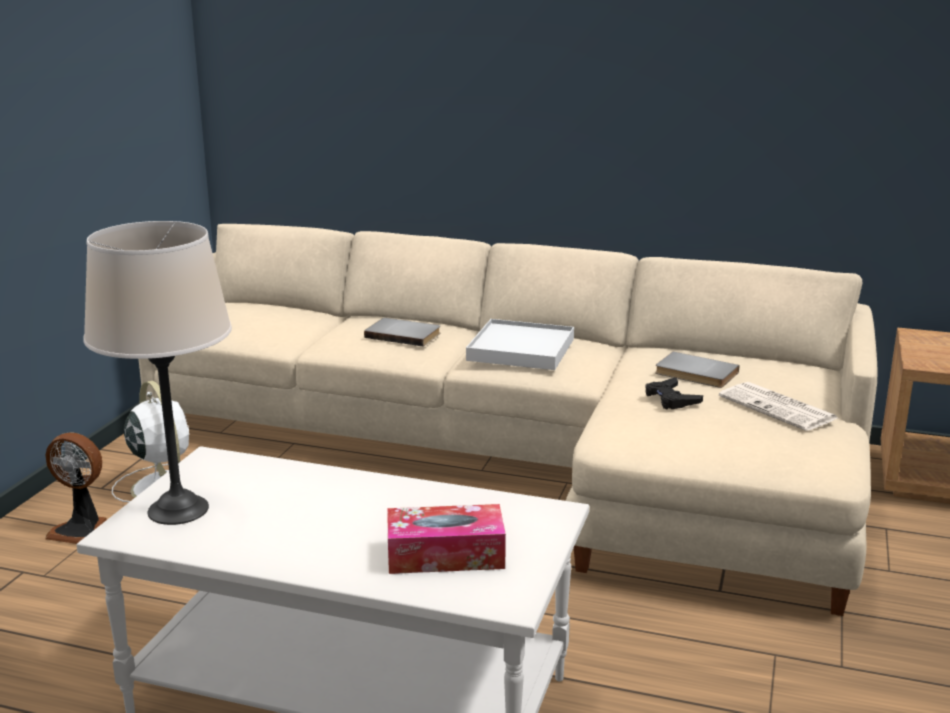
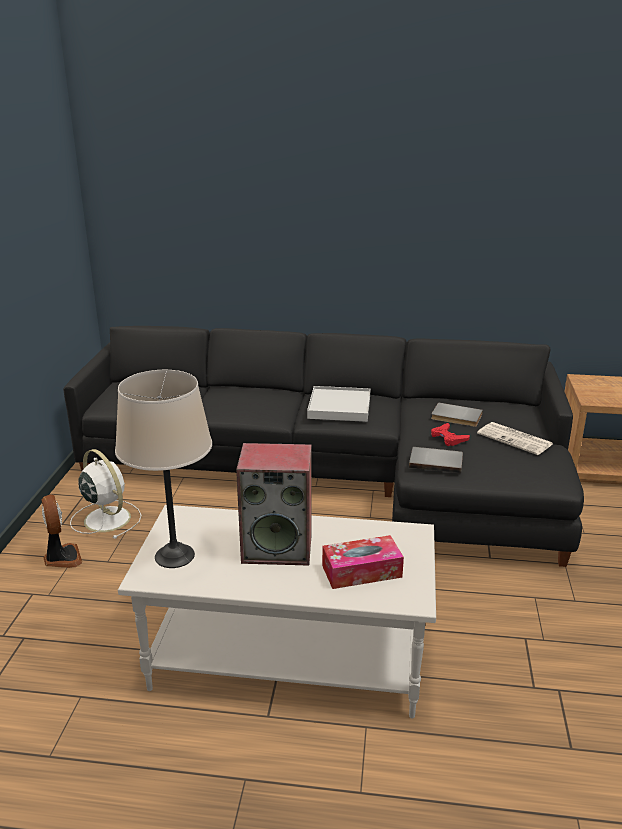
camera: 10 degrees left, 5 degrees up
fan [45,432,107,544] -> fan turned 120 degrees counterclockwise [42,495,82,568]
beige sofa [138,224,878,616] -> black sofa [63,326,584,567]
grey book [364,318,440,347] -> grey book moved to [409,447,463,473]
black game controller [645,377,703,409] -> red game controller [431,423,470,446]
none -> speaker [236,443,312,566]

